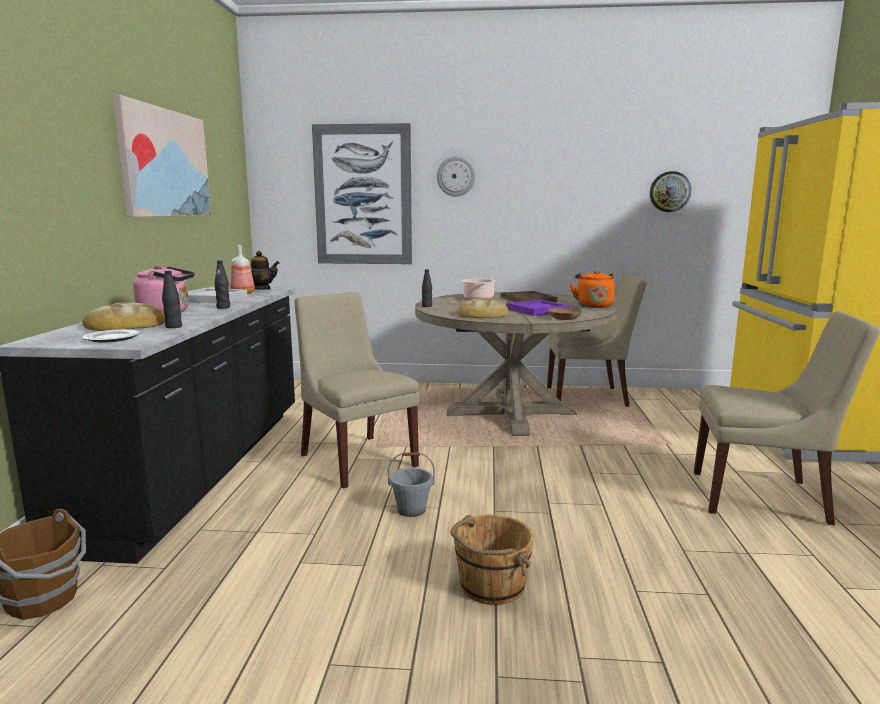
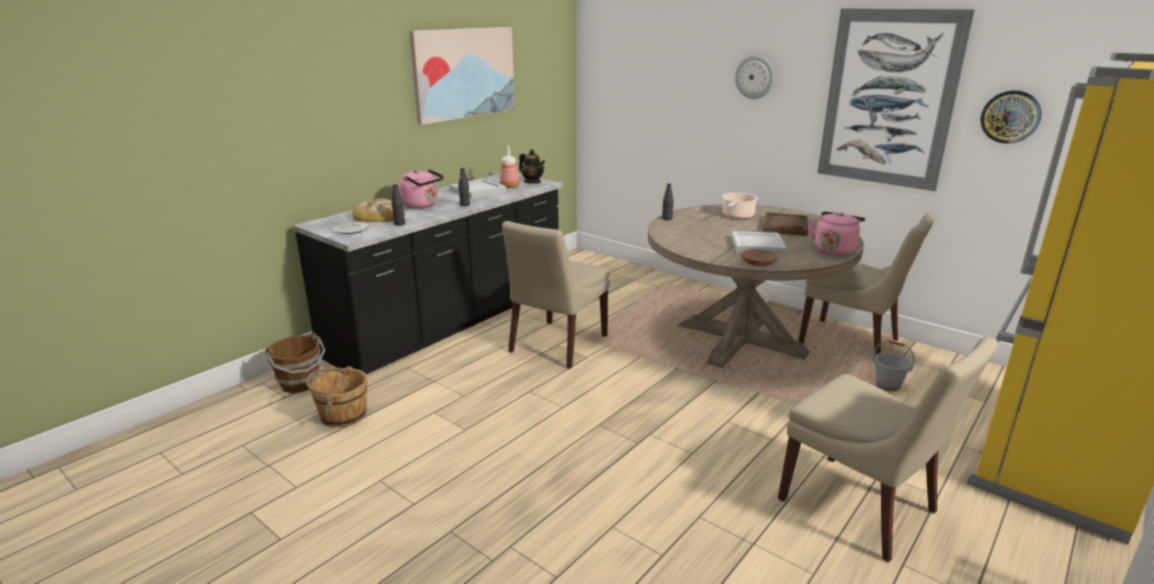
camera: 35 degrees right, 10 degrees up
beige chair [295,292,419,489] -> beige chair turned 150 degrees counterclockwise [502,221,610,369]
picture [312,123,412,264] -> picture moved to [818,8,975,191]
grey bucket [388,452,435,517] -> grey bucket moved to [873,340,915,391]
brown bucket [450,515,534,605] -> brown bucket moved to [306,366,367,427]
bread [457,298,508,318] -> none
purple tray [506,300,570,316] -> white tray [731,231,787,255]
orange kettle [570,271,615,308] -> pink kettle [809,212,865,255]

